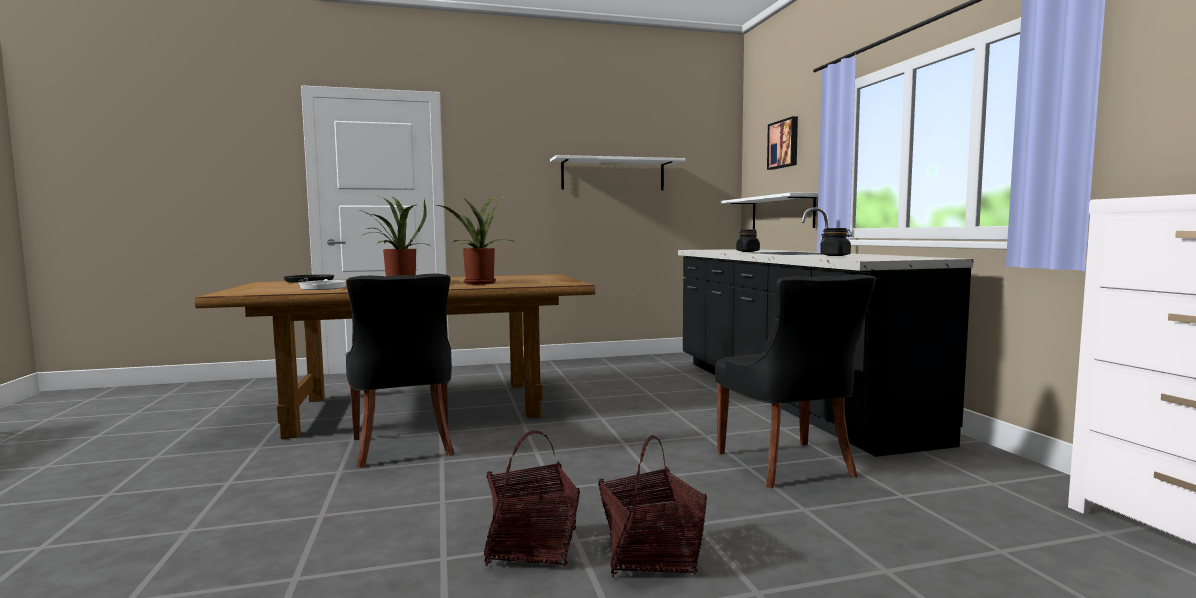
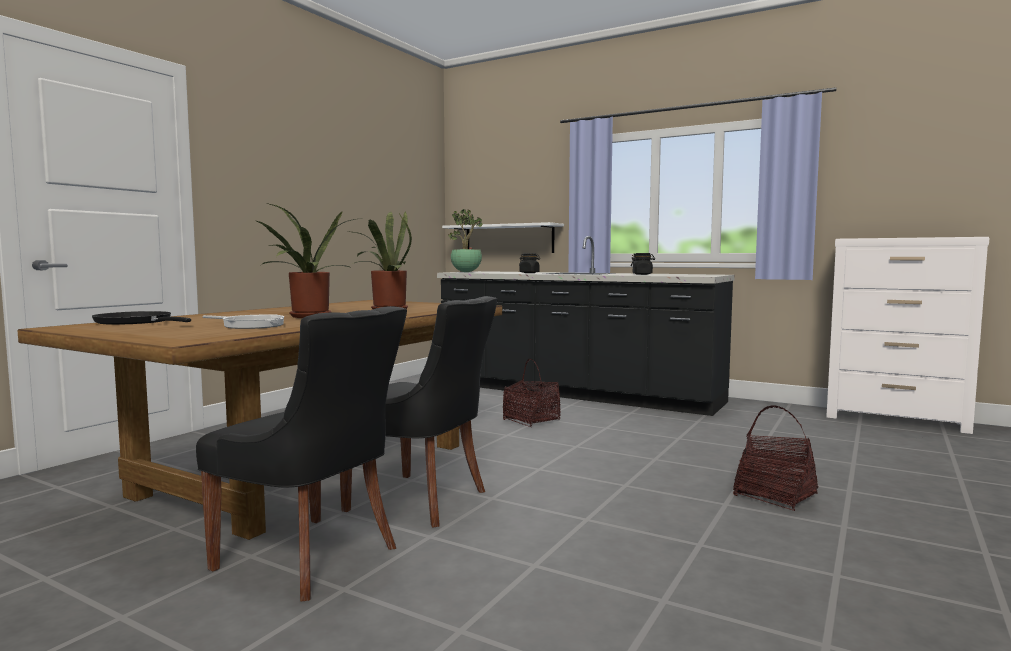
camera: 45 degrees left, 0 degrees up
basket [484,430,580,567] -> basket moved to [503,359,561,427]
white shelf [550,155,685,190] -> none
black chair [715,274,877,488] -> black chair moved to [196,306,407,601]
picture [767,116,798,170] -> none
none -> potted plant [448,209,482,272]

